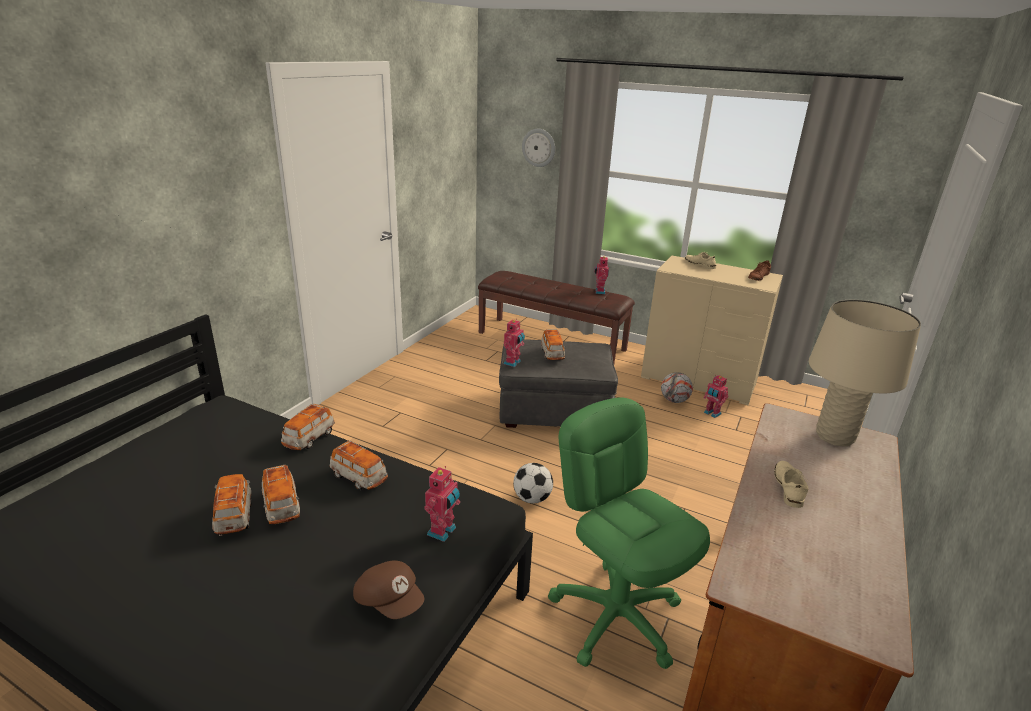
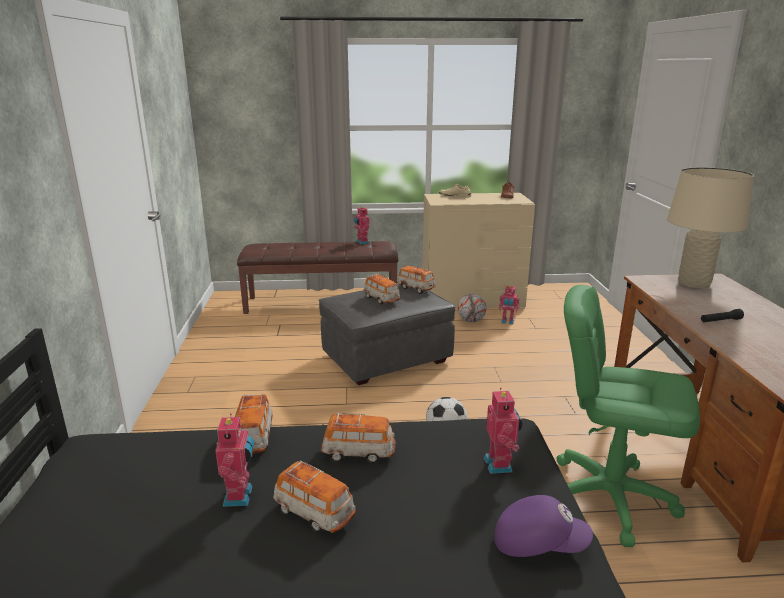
camera: 30 degrees left, 5 degrees down
toy car [212,474,251,536] -> toy car moved to [397,266,436,294]
brown cap [353,561,424,619] -> purple cap [494,495,593,557]
toy robot [503,318,525,367] -> toy robot moved to [215,413,254,507]
wall clock [522,129,555,167] -> none
beige shoe [774,461,809,508] -> black flashlight [701,309,744,323]

